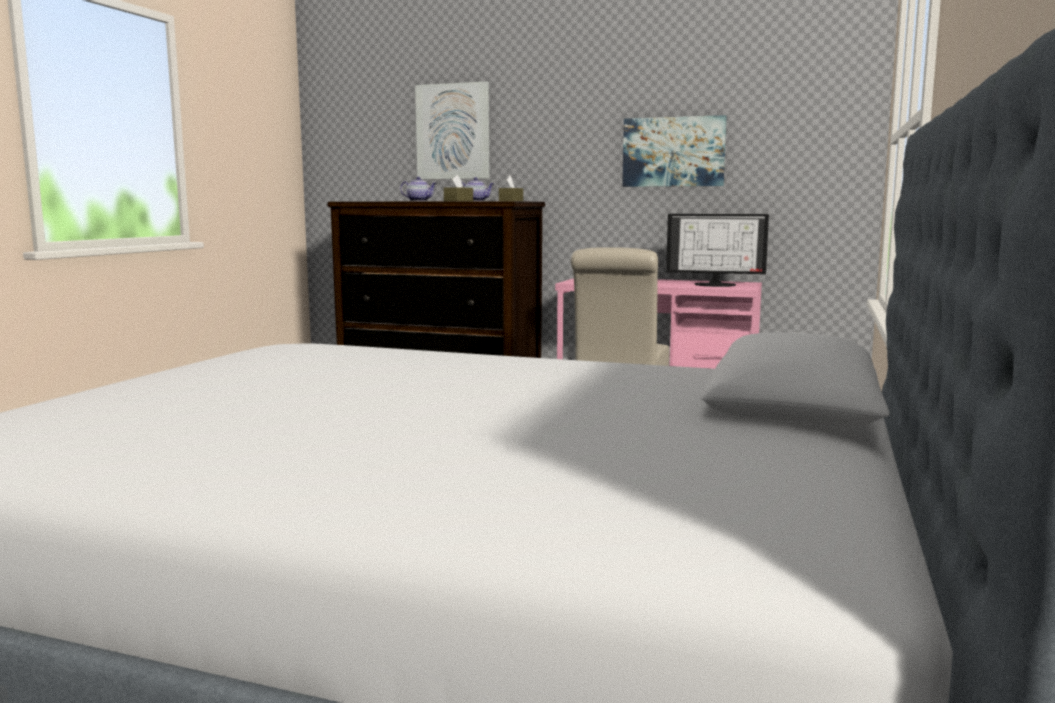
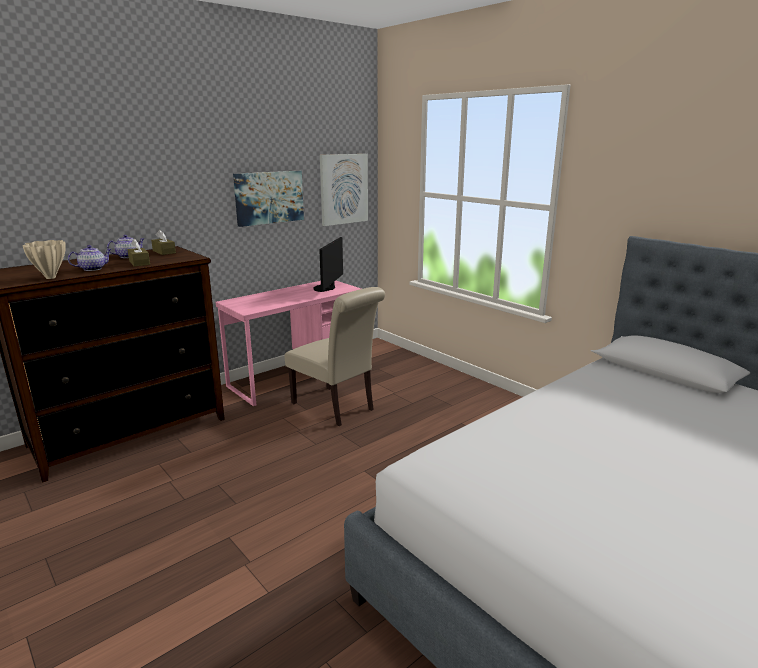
camera: 60 degrees left, 10 degrees up
picture [415,81,489,179] -> picture moved to [320,154,368,226]
monitor [666,214,769,287] -> monitor turned 150 degrees clockwise [314,237,343,292]
none -> beige vase [22,240,66,279]

